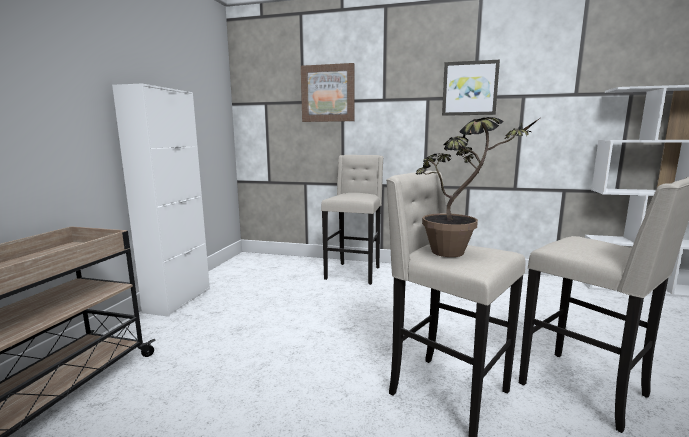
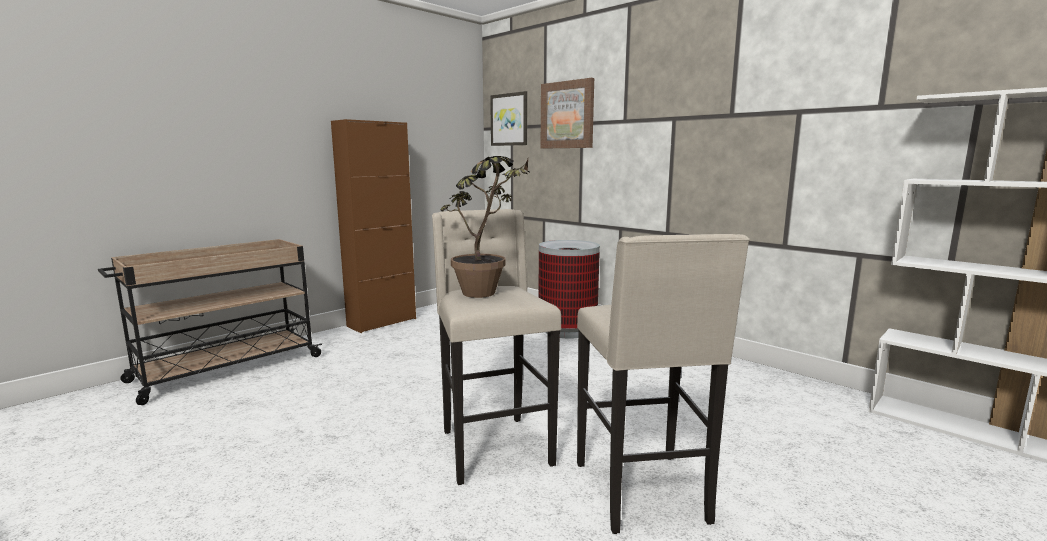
camera: 30 degrees right, 0 degrees up
white cabinet [112,83,210,317] -> brown cabinet [331,119,416,333]
beige stool [321,155,383,285] -> trash can [538,240,600,339]
picture [442,60,500,116] -> picture moved to [490,91,527,146]

